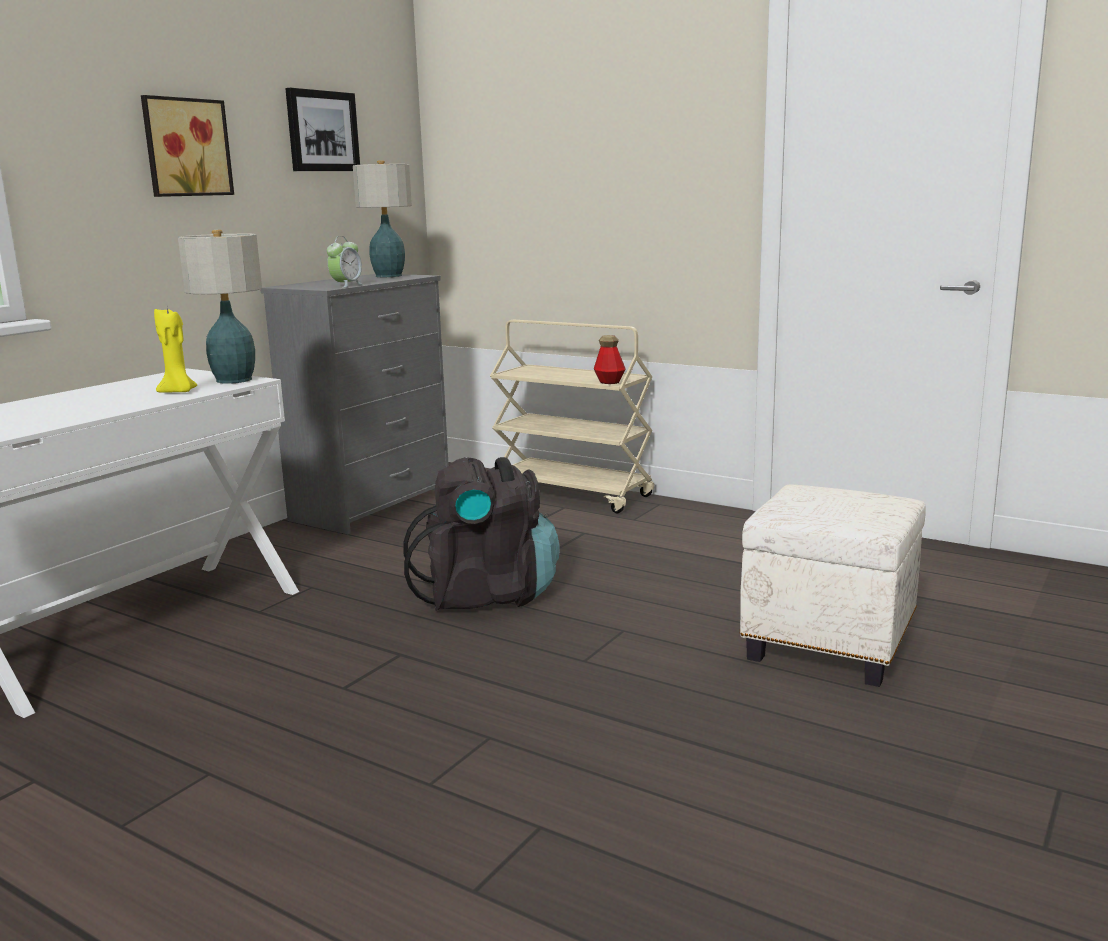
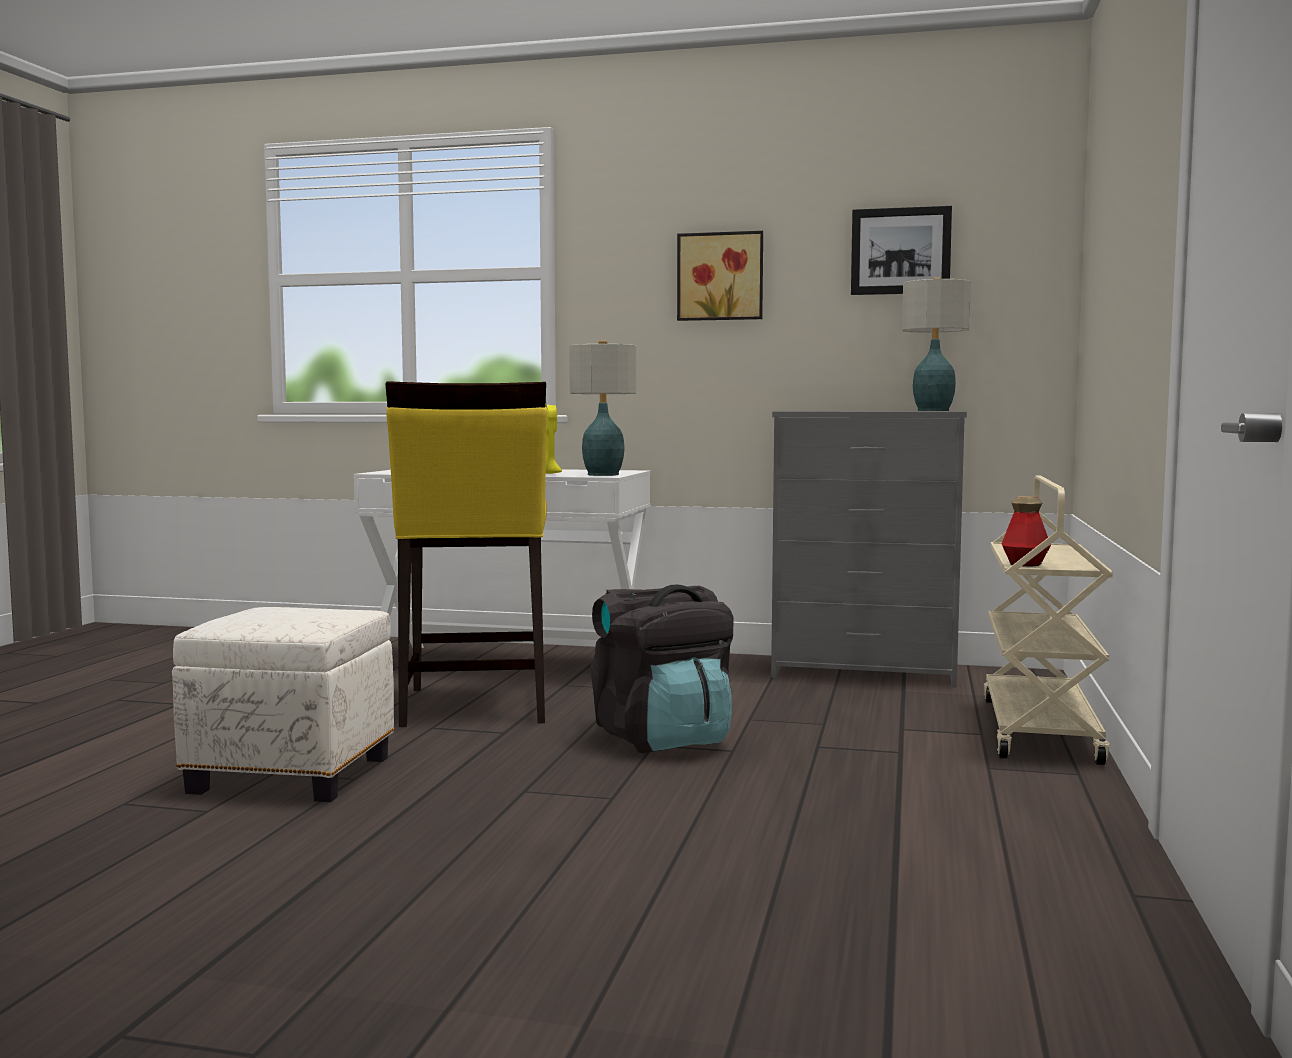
camera: 70 degrees right, 10 degrees down
alarm clock [327,236,364,288] -> none
white ottoman [740,485,926,687] -> white ottoman moved to [172,607,395,802]
none -> yellow stool [385,381,547,727]

